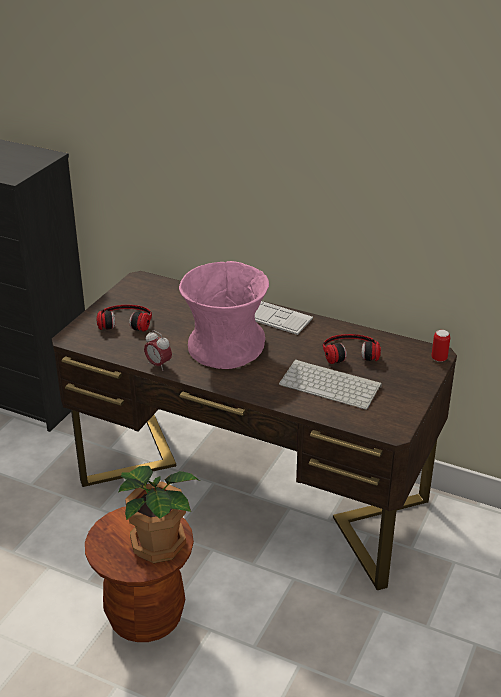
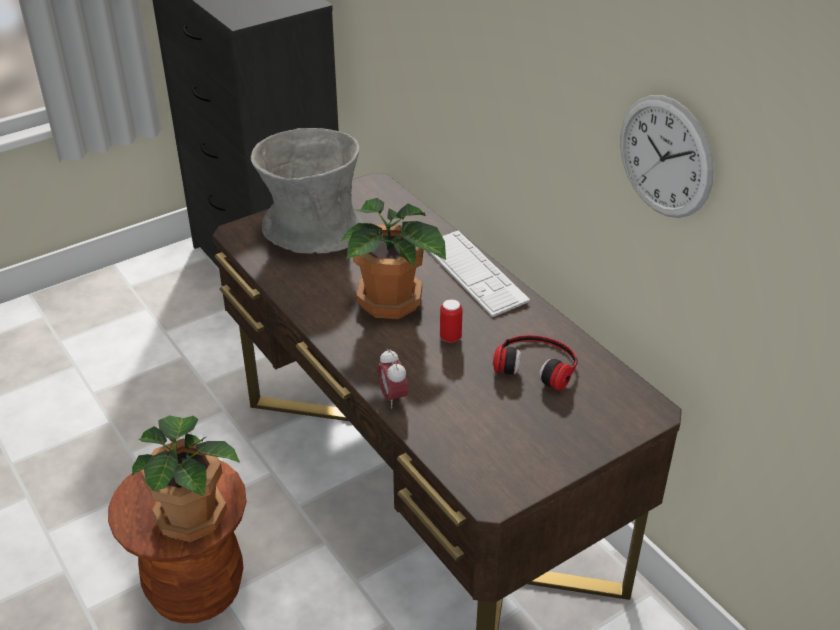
camera: 30 degrees right, 5 degrees up
headphones [96,305,152,332] -> grey vase [251,128,363,254]
alarm clock [144,330,172,371] -> alarm clock moved to [377,349,408,408]
pink vase [179,261,269,369] -> potted plant [340,198,446,319]
keyboard [279,360,382,409] -> none
can [431,330,450,362] -> can moved to [440,299,463,342]
none -> wall clock [620,95,714,218]

